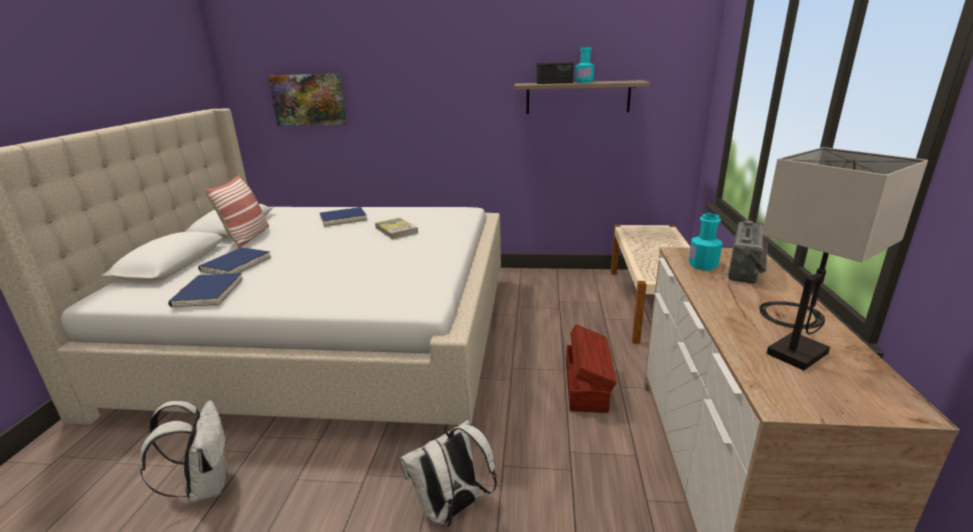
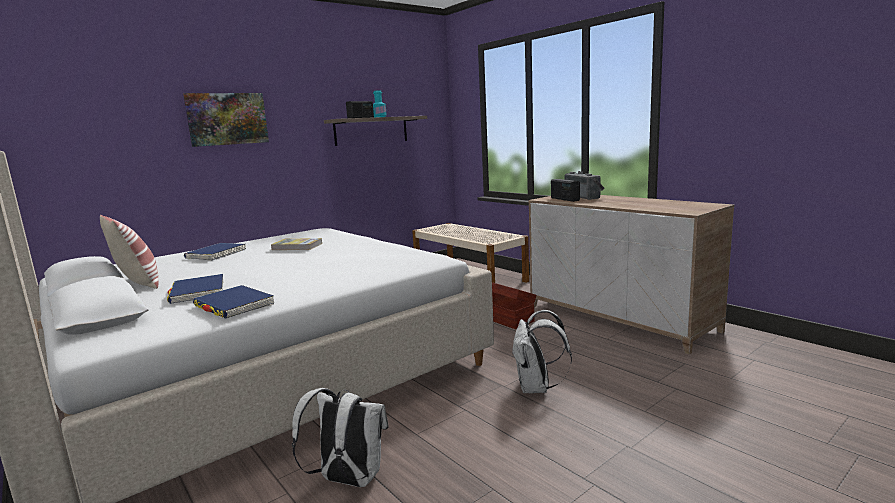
camera: 45 degrees left, 10 degrees down
picture [268,74,347,126] -> picture moved to [183,93,269,147]
turquoise bottle [689,214,722,270] -> radio [551,179,580,202]
table lamp [759,147,928,370] -> none

